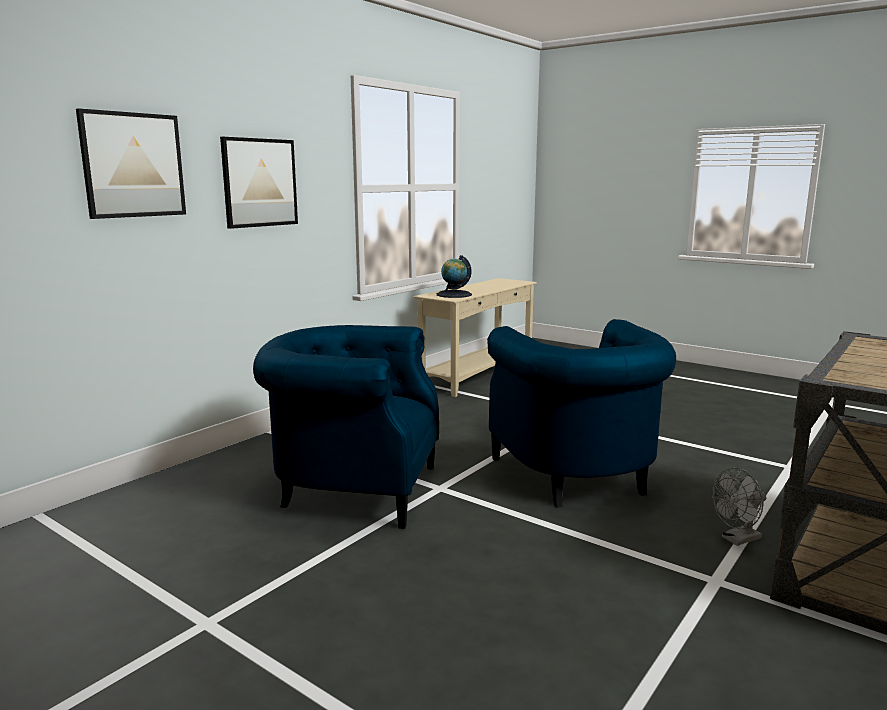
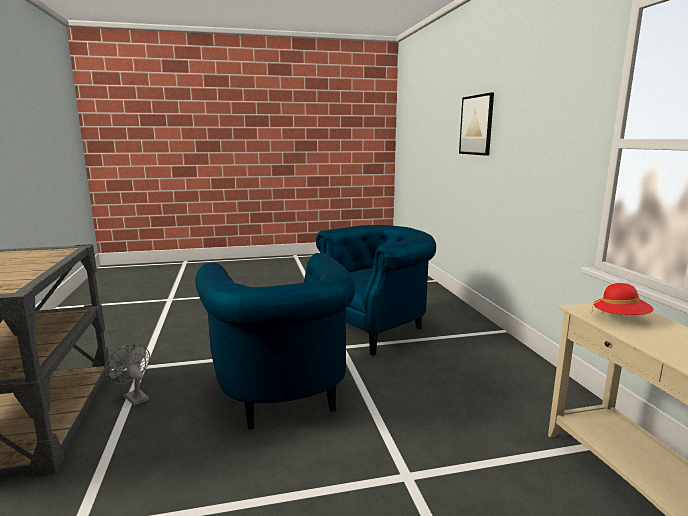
camera: 130 degrees right, 0 degrees up
picture [220,137,298,229] -> none
globe [437,255,472,298] -> red hat [592,283,653,315]
blue armchair [487,319,676,508] -> blue armchair turned 135 degrees counterclockwise [195,253,355,430]
grey fan [712,468,766,546] -> grey fan turned 60 degrees counterclockwise [105,344,150,406]

